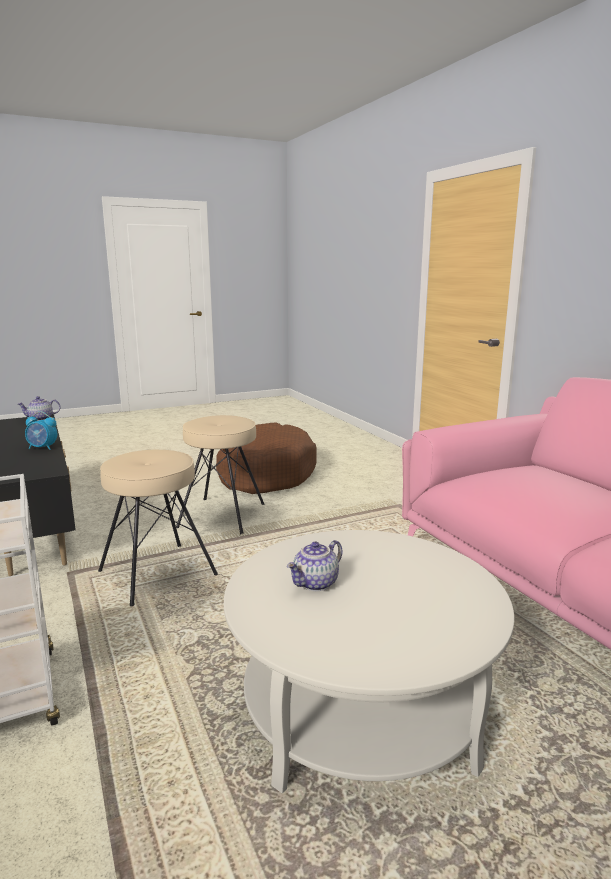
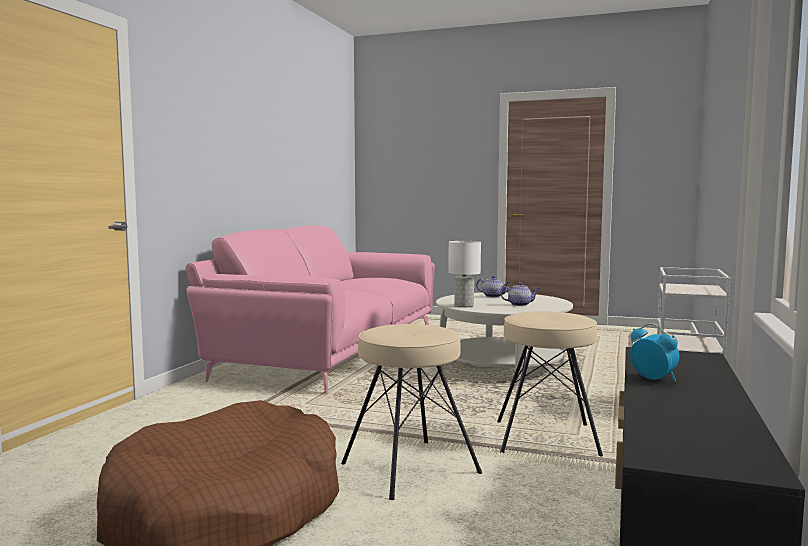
camera: 135 degrees left, 10 degrees down
teapot [18,396,60,421] -> teapot moved to [476,276,510,298]
none -> white table lamp [448,241,481,307]

